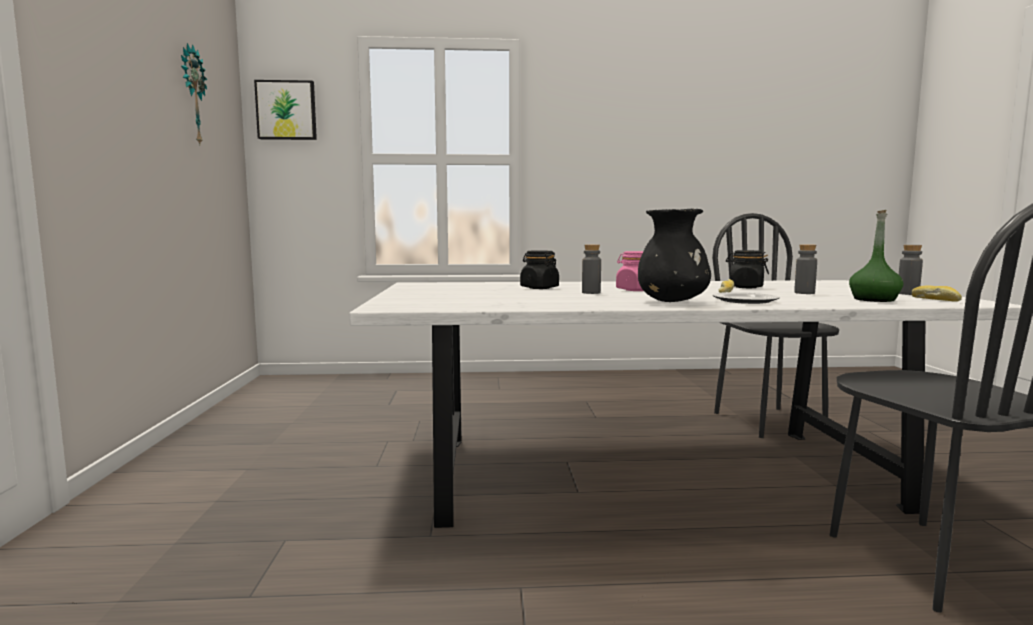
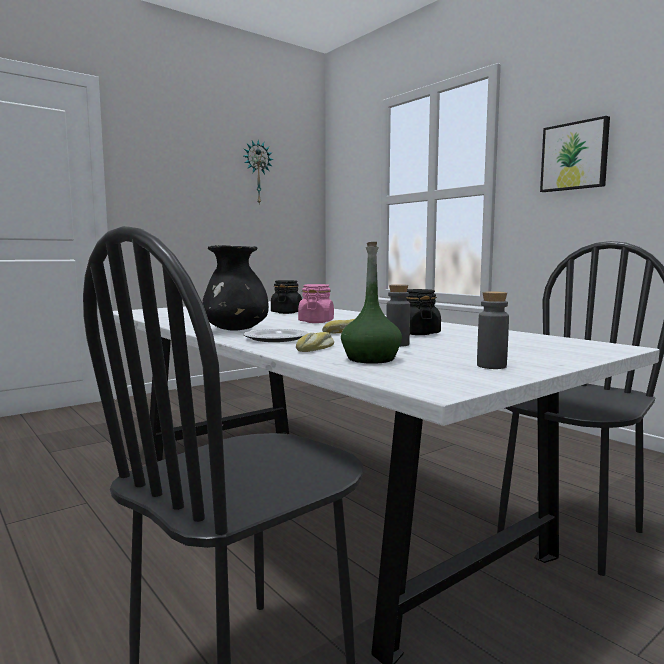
camera: 55 degrees right, 0 degrees up
picture [254,80,317,140] -> picture moved to [540,116,610,192]
grey bottle [582,244,601,294] -> none
bread [912,286,962,302] -> bread moved to [296,332,334,352]

